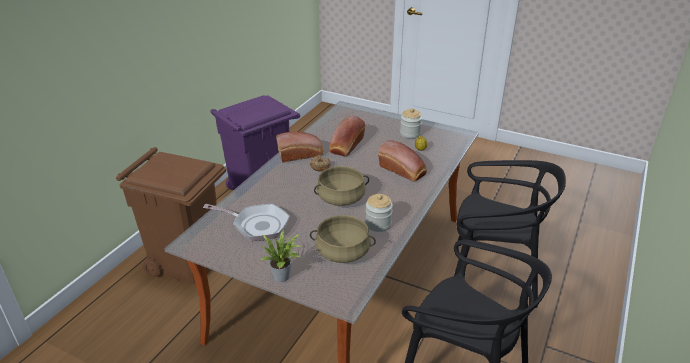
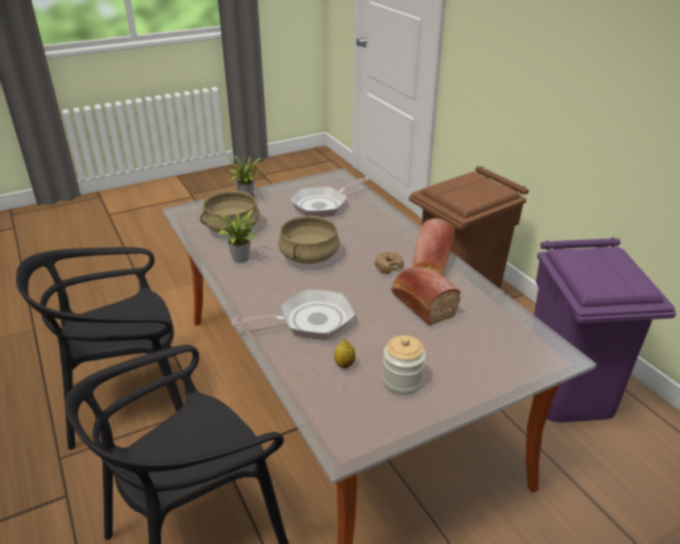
camera: 125 degrees right, 0 degrees up
jar [365,194,393,232] -> potted plant [211,209,257,263]
bread [378,140,427,182] -> frying pan [231,289,355,339]

